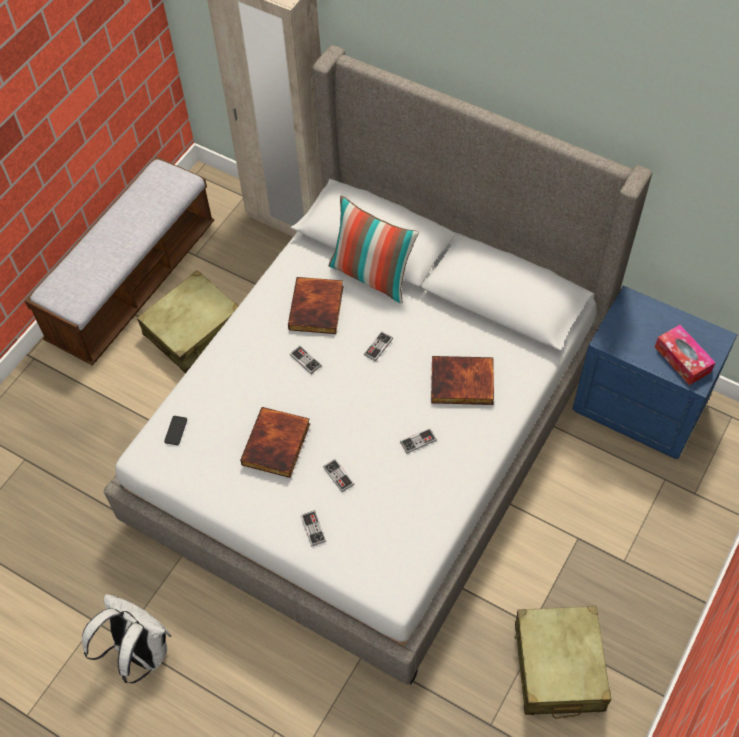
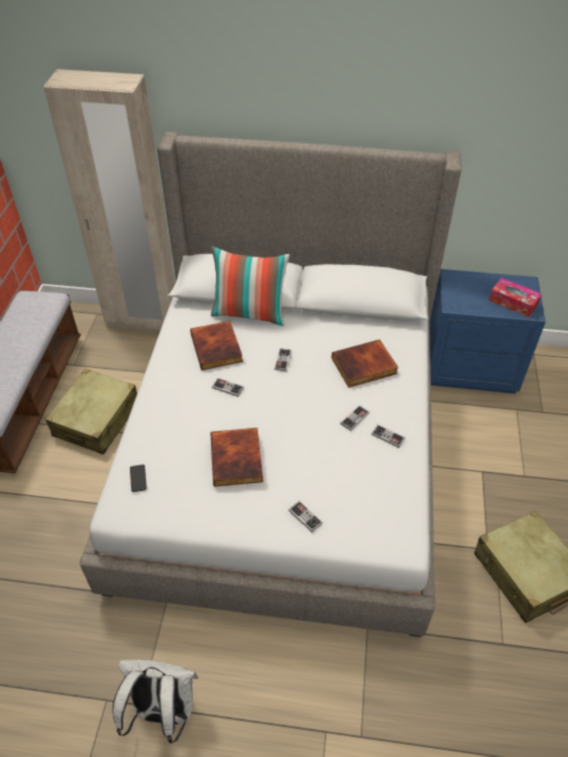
camera: 25 degrees left, 10 degrees down
game controller [323,459,355,492] -> game controller moved to [371,424,405,448]

